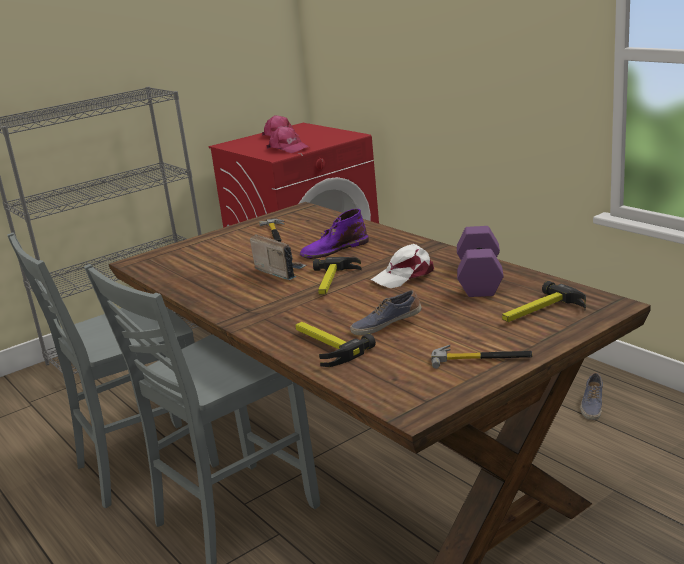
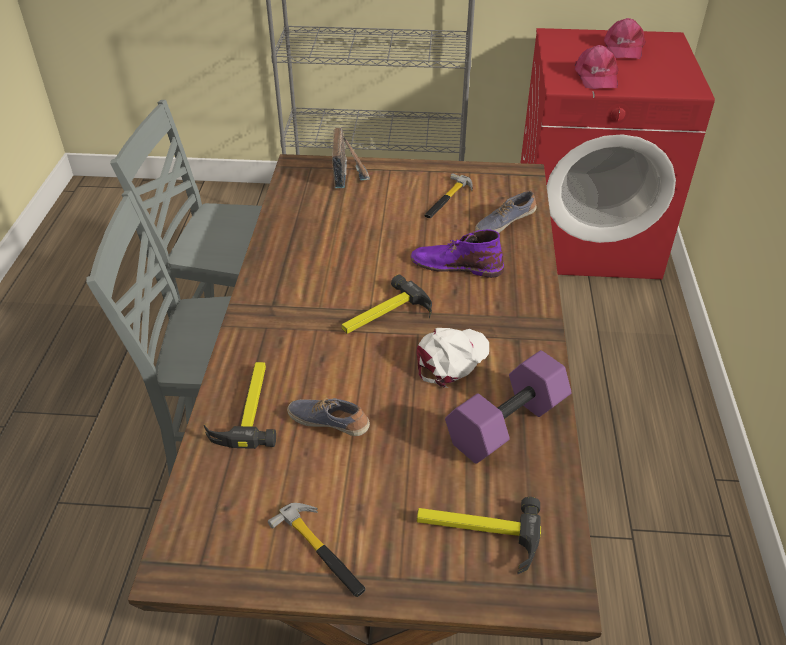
camera: 40 degrees right, 20 degrees up
radio [250,234,306,280] -> radio moved to [332,127,370,188]
white cap [371,244,434,288] -> white cap turned 120 degrees clockwise [416,328,489,388]
shoe [580,372,603,420] -> shoe moved to [475,191,537,233]

